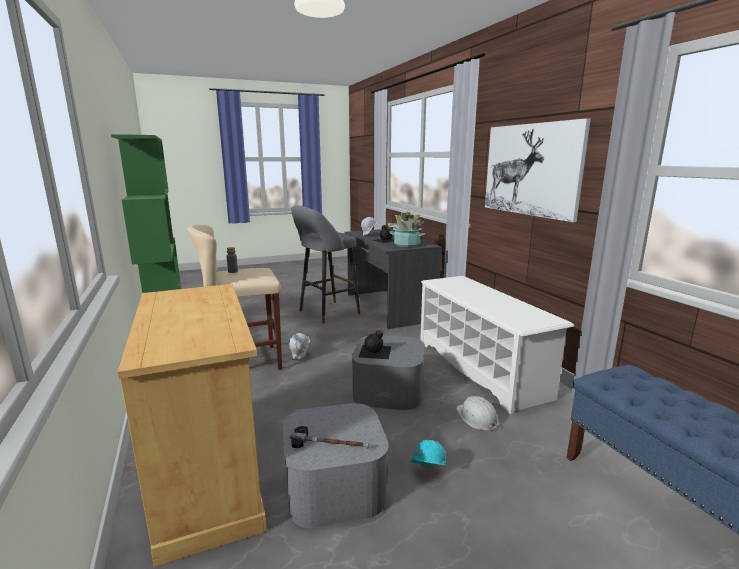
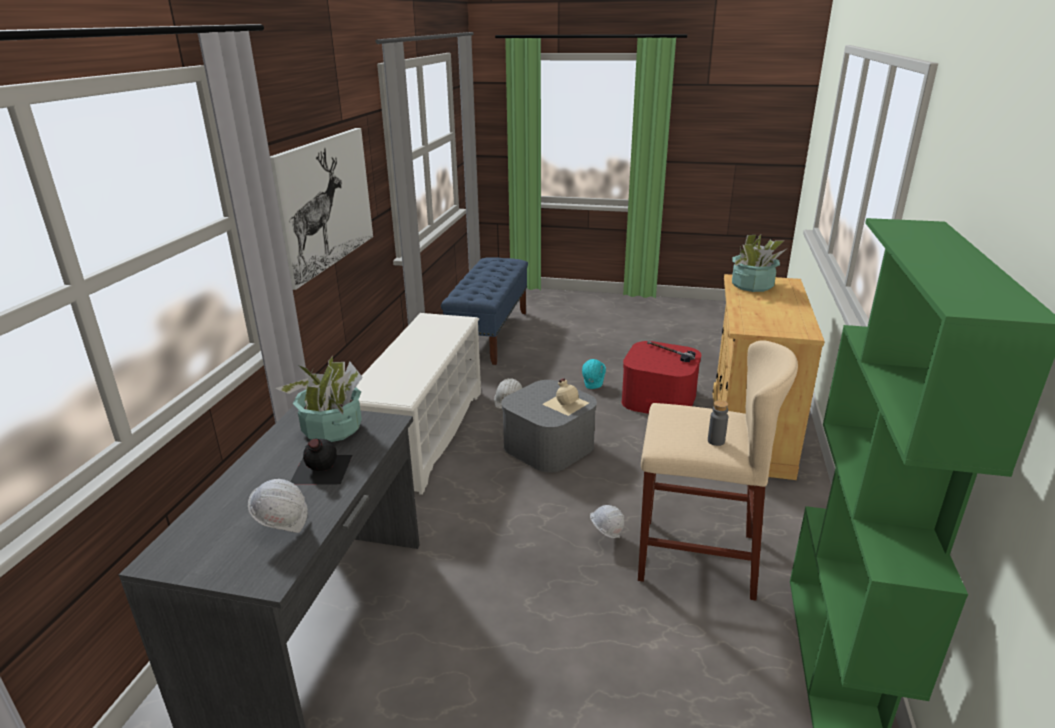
camera: 145 degrees left, 10 degrees up
grey storage box [283,403,388,528] -> red storage box [621,341,701,414]
grey stool [291,205,361,324] -> none
black bottle [359,330,391,359] -> beige bottle [542,379,589,416]
none -> potted plant [732,235,786,292]

